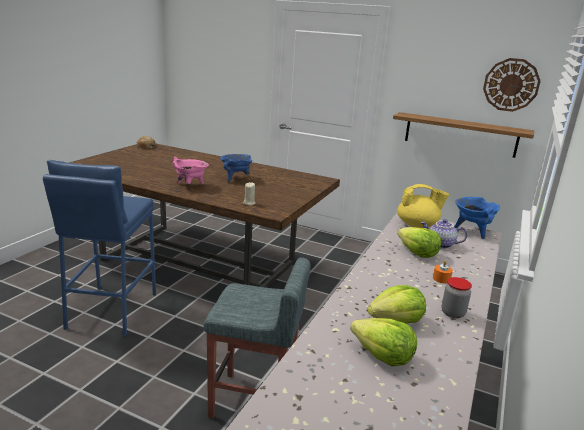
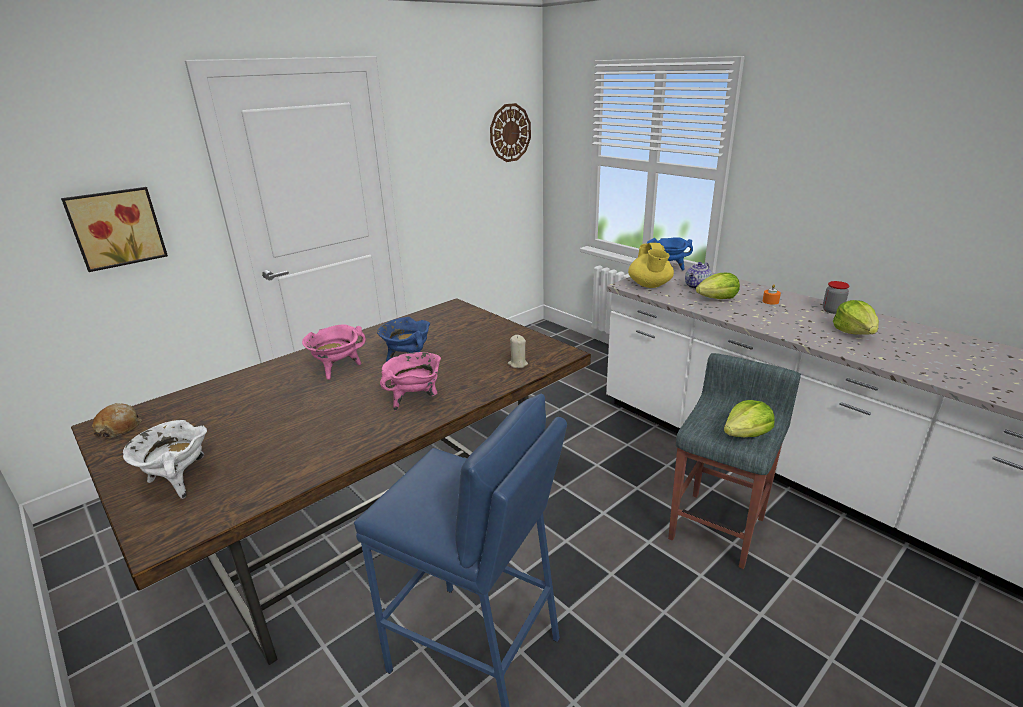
camera: 65 degrees left, 5 degrees up
lettuce [350,318,417,366] -> lettuce moved to [724,400,774,437]
shelf [393,112,534,158] -> none
yellow teapot [397,184,449,228] -> yellow teapot turned 150 degrees clockwise [628,243,674,288]
none -> picture [61,187,168,272]
none -> white cooking pot [123,420,207,499]
none -> pink cooking pot [302,325,366,380]

